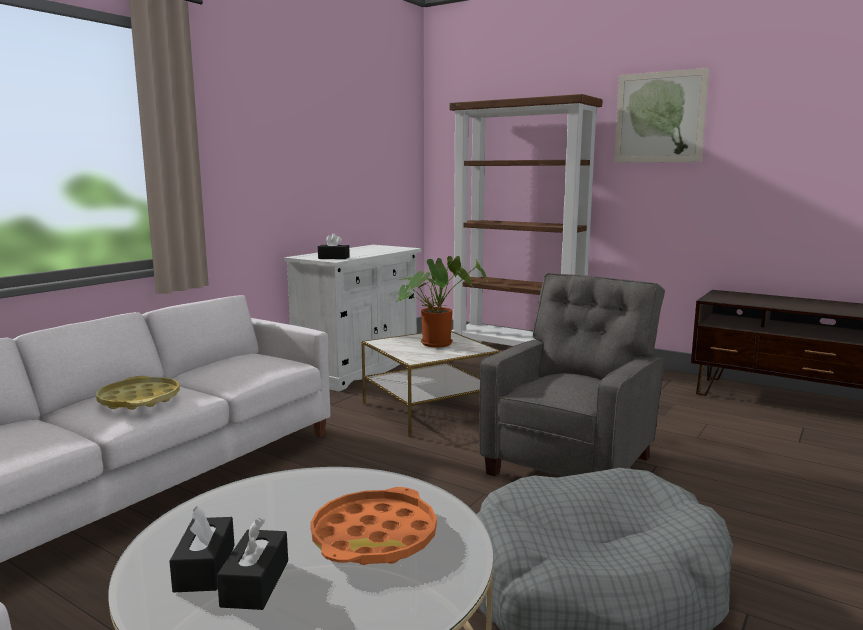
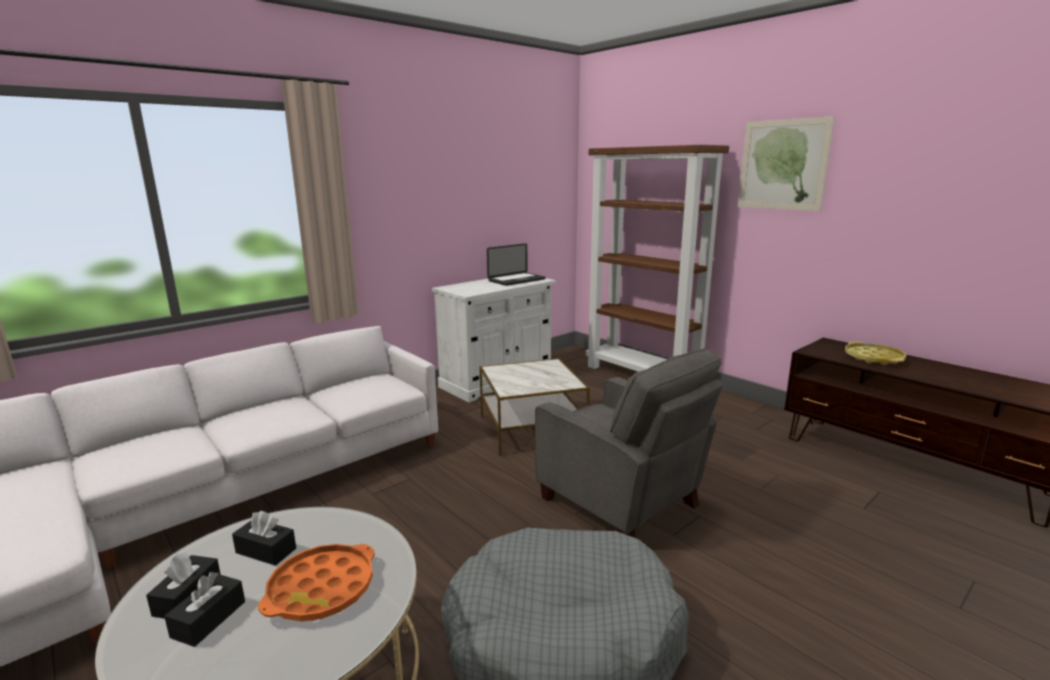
camera: 15 degrees right, 5 degrees up
yellow tray [96,376,180,410] -> yellow tray moved to [845,342,906,365]
black tissue box [318,233,350,259] -> black tissue box moved to [232,511,296,566]
potted plant [396,256,488,348] -> none
grey armchair [479,273,665,477] -> grey armchair turned 90 degrees clockwise [535,348,723,538]
none -> laptop [487,243,545,286]

